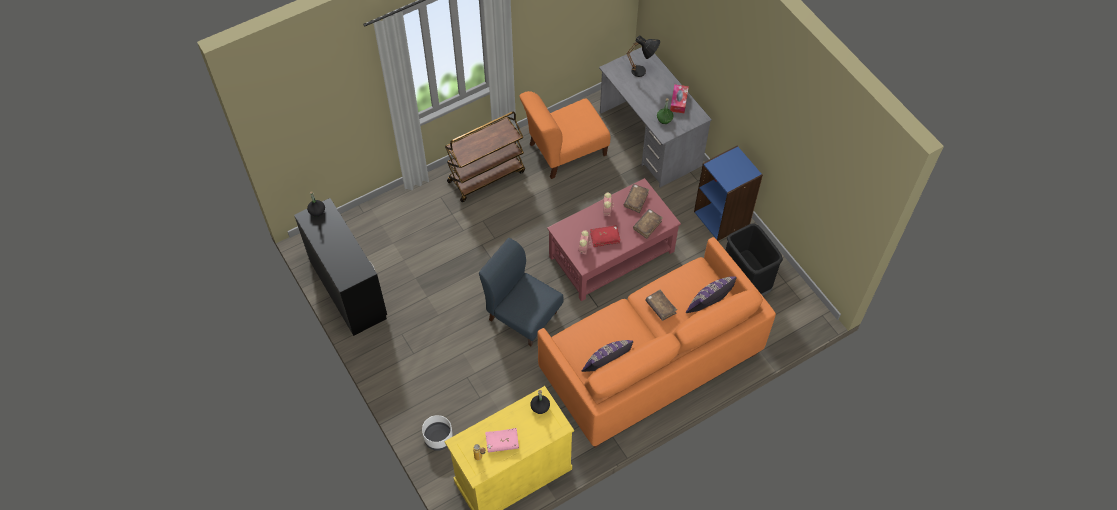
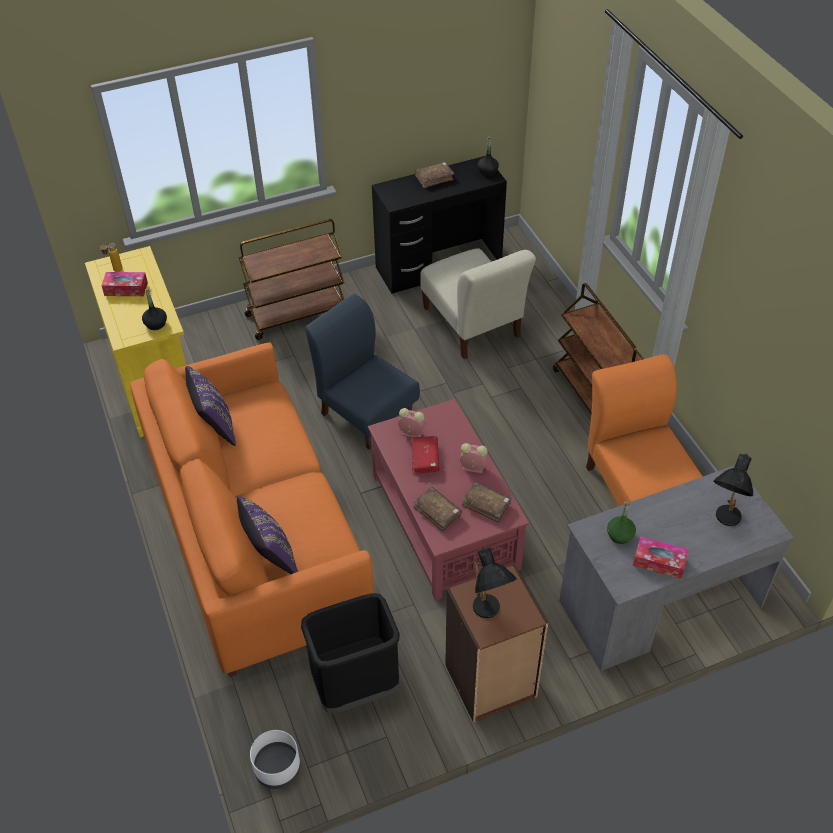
camera: 100 degrees right, 10 degrees down
white planter [422,415,453,451] -> white planter moved to [250,730,301,789]
blue chair [479,238,564,346] -> blue chair turned 90 degrees counterclockwise [306,294,420,449]
pink book [485,428,519,453] -> tissue box [102,272,148,296]
brown book [645,290,677,321] -> brown book moved to [415,162,454,188]
blue bookcase [694,146,763,241] -> brown bookcase [445,565,548,723]
none -> brown cart [239,219,344,340]
none -> beige chair [421,248,536,359]
none -> black table lamp [473,547,517,618]

